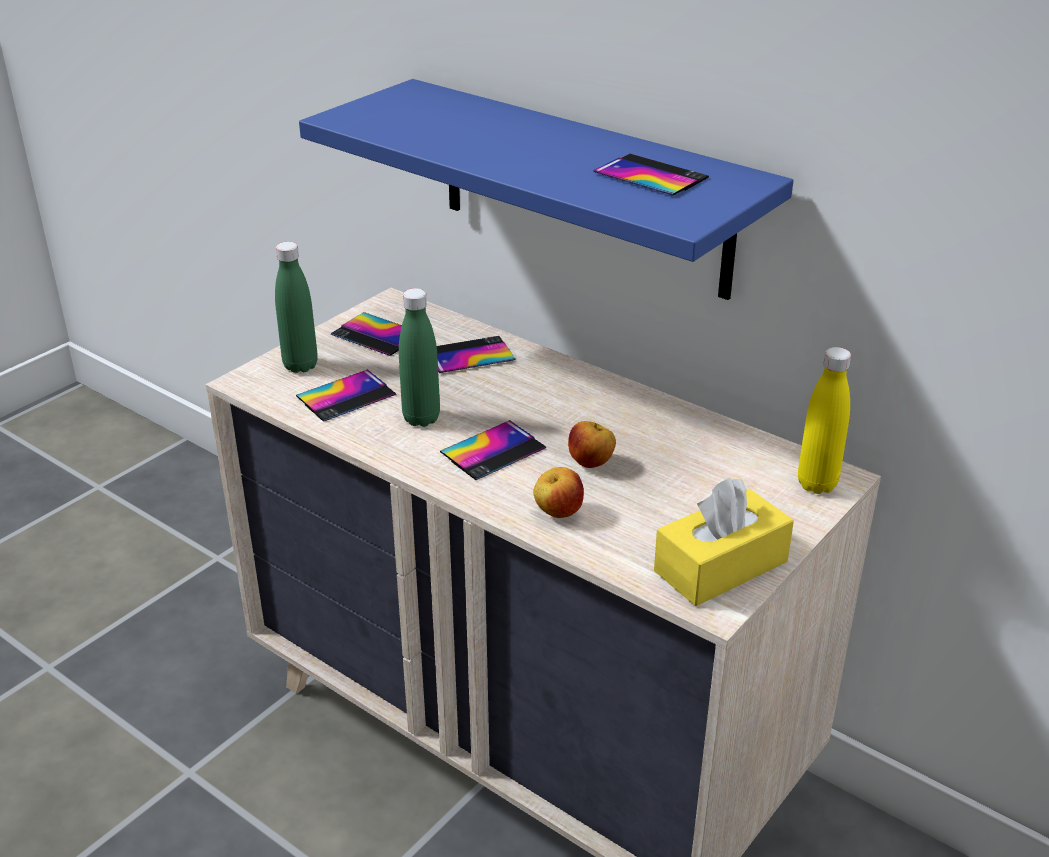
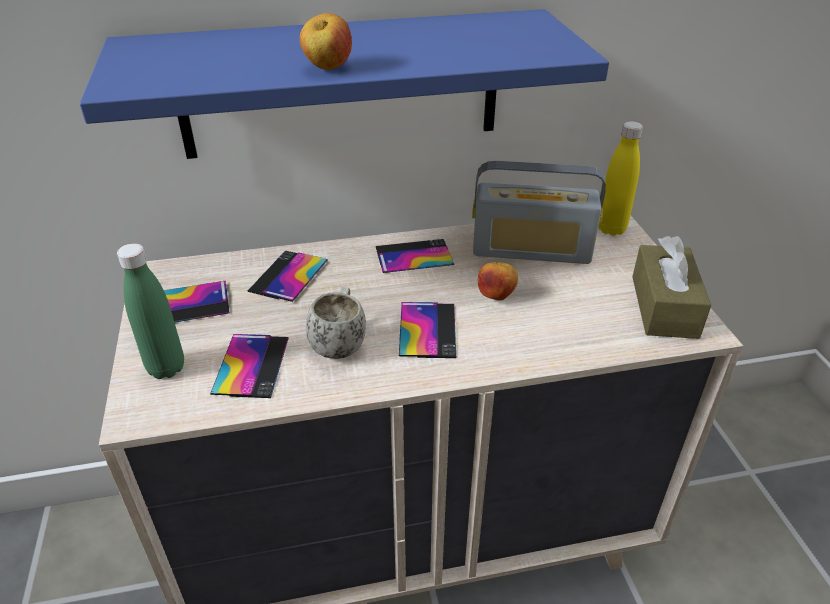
camera: 50 degrees left, 5 degrees up
green bottle [399,288,440,427] -> white mug [306,287,366,359]
apple [533,467,584,518] -> apple moved to [300,13,352,70]
phone [594,154,709,195] -> phone moved to [376,239,454,273]
yellow tissue box [654,477,794,606] -> brown tissue box [632,236,711,339]
none -> radio [472,161,606,264]

